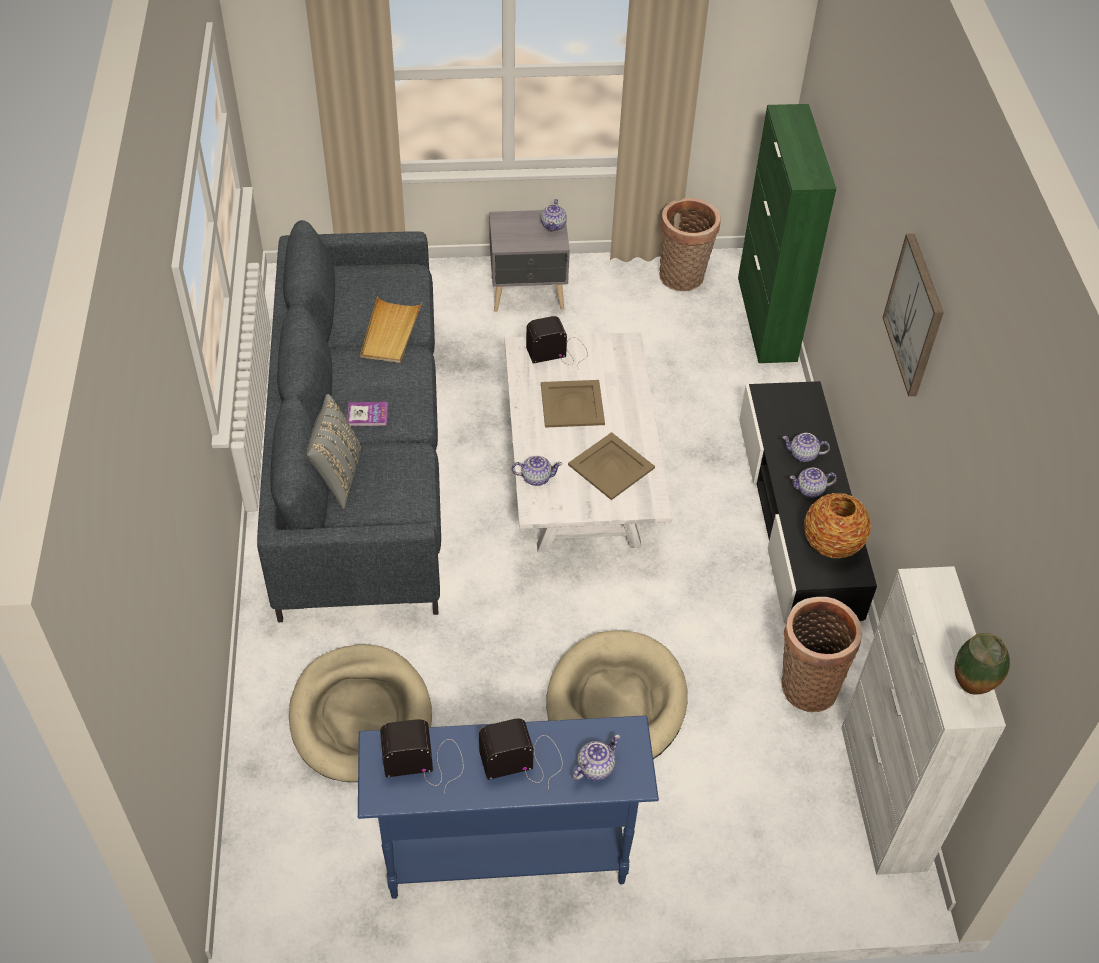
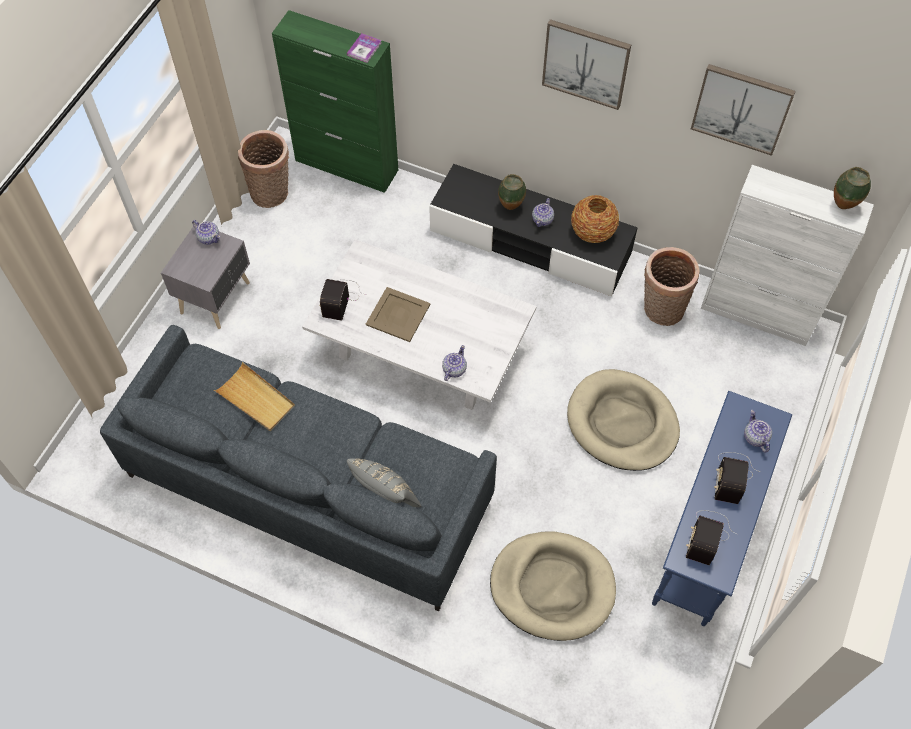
camera: 60 degrees left, 10 degrees up
book [347,402,388,426] -> book moved to [347,33,381,63]
beige tray [568,432,655,500] -> none
teapot [783,433,830,462] -> vase [498,174,526,210]
none -> picture [691,64,796,156]

